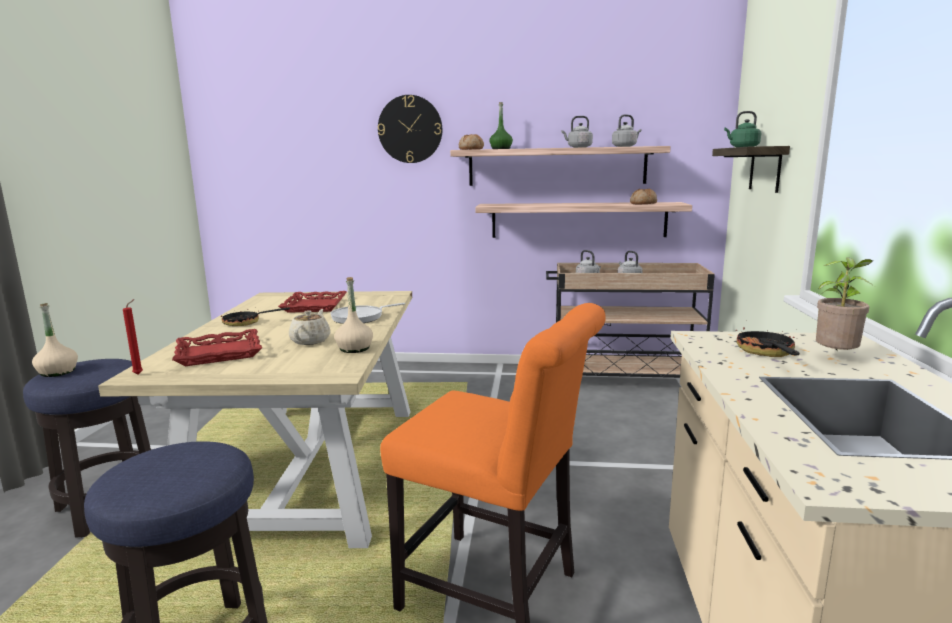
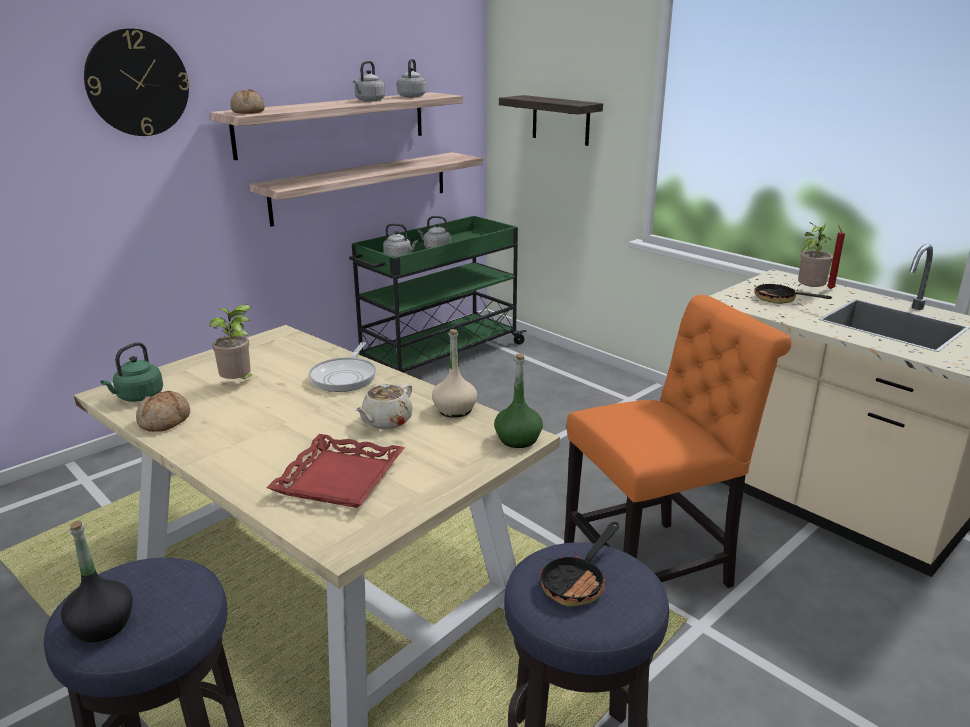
camera: 50 degrees left, 10 degrees up
beige bottle [32,303,78,377] -> black bottle [61,520,133,642]
red candle [123,299,143,375] -> red candle moved to [827,225,845,289]
frying pan [220,307,290,326] -> frying pan moved to [540,522,620,607]
red tray [278,291,347,313] -> potted plant [209,305,255,379]
beige teapot [289,309,331,345] -> beige teapot turned 105 degrees counterclockwise [355,384,413,429]
green bottle [489,102,513,149] -> green bottle moved to [494,354,543,448]
beige cart [546,263,715,378] -> green cart [349,216,527,373]
bread [630,189,657,204] -> bread moved to [136,391,190,432]
green kettle [724,111,761,147] -> green kettle moved to [100,342,163,402]

